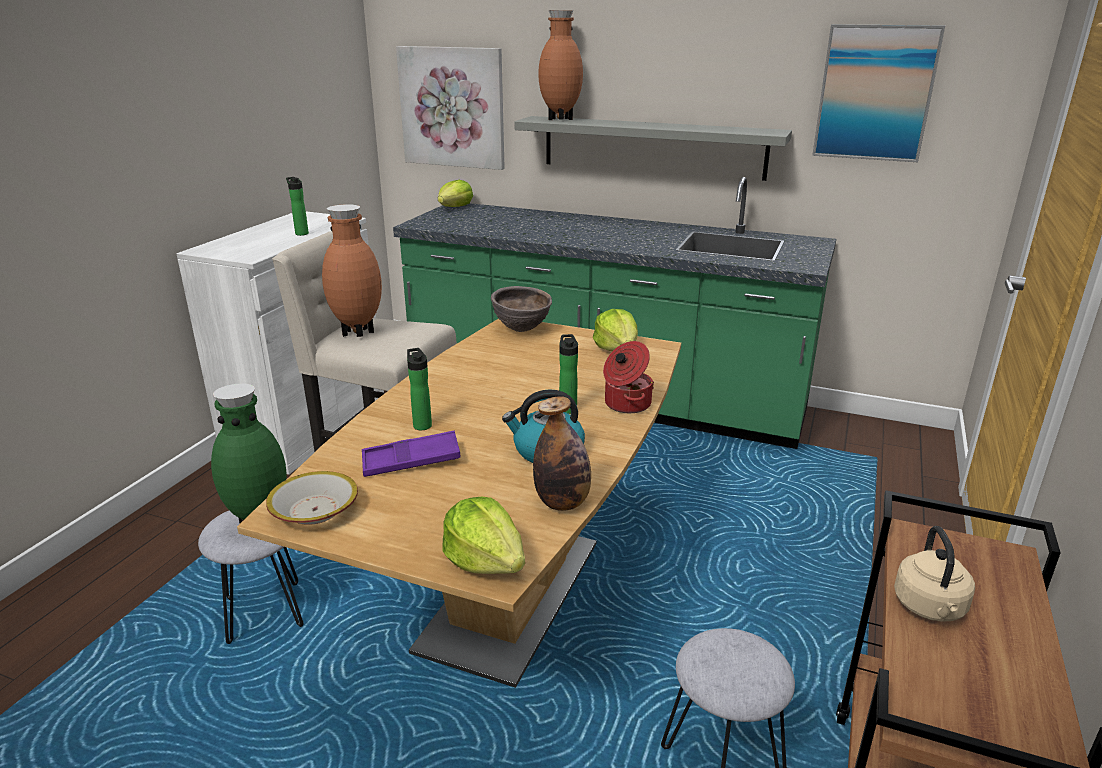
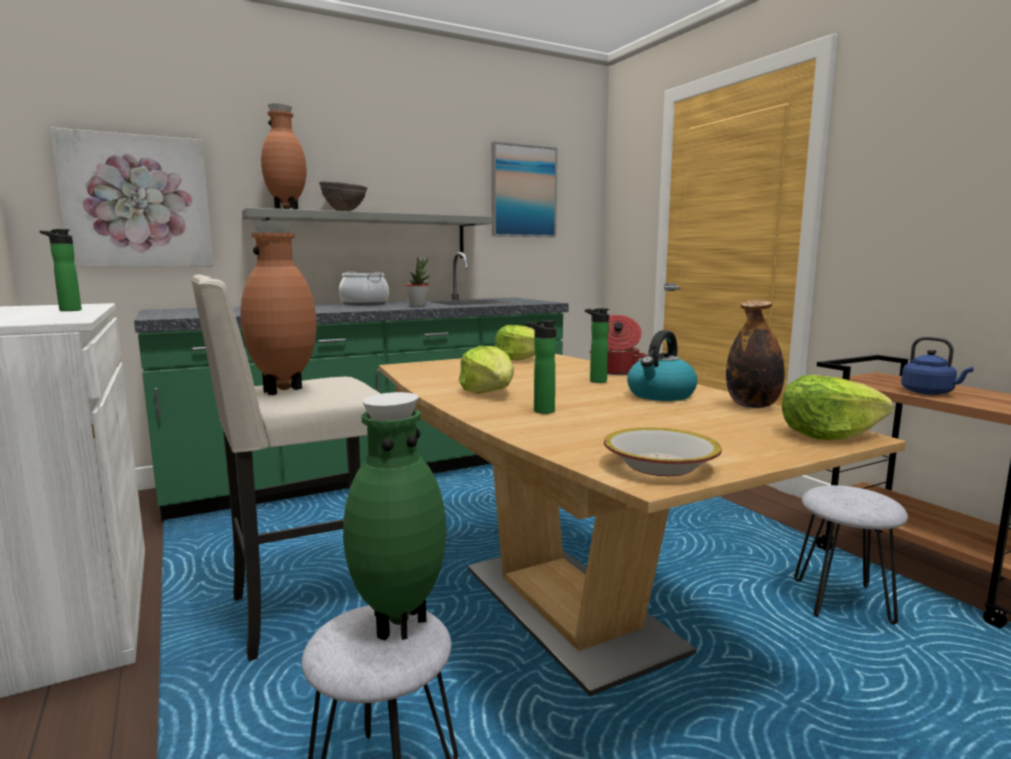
camera: 50 degrees left, 15 degrees down
purple tray [362,431,461,477] -> none
lettuce [438,180,473,207] -> lettuce moved to [459,346,514,394]
brown bowl [491,286,552,332] -> brown bowl moved to [319,181,367,211]
beige kettle [894,526,975,622] -> blue kettle [901,337,974,395]
none -> cooking pot [339,272,389,306]
none -> potted plant [405,257,430,306]

